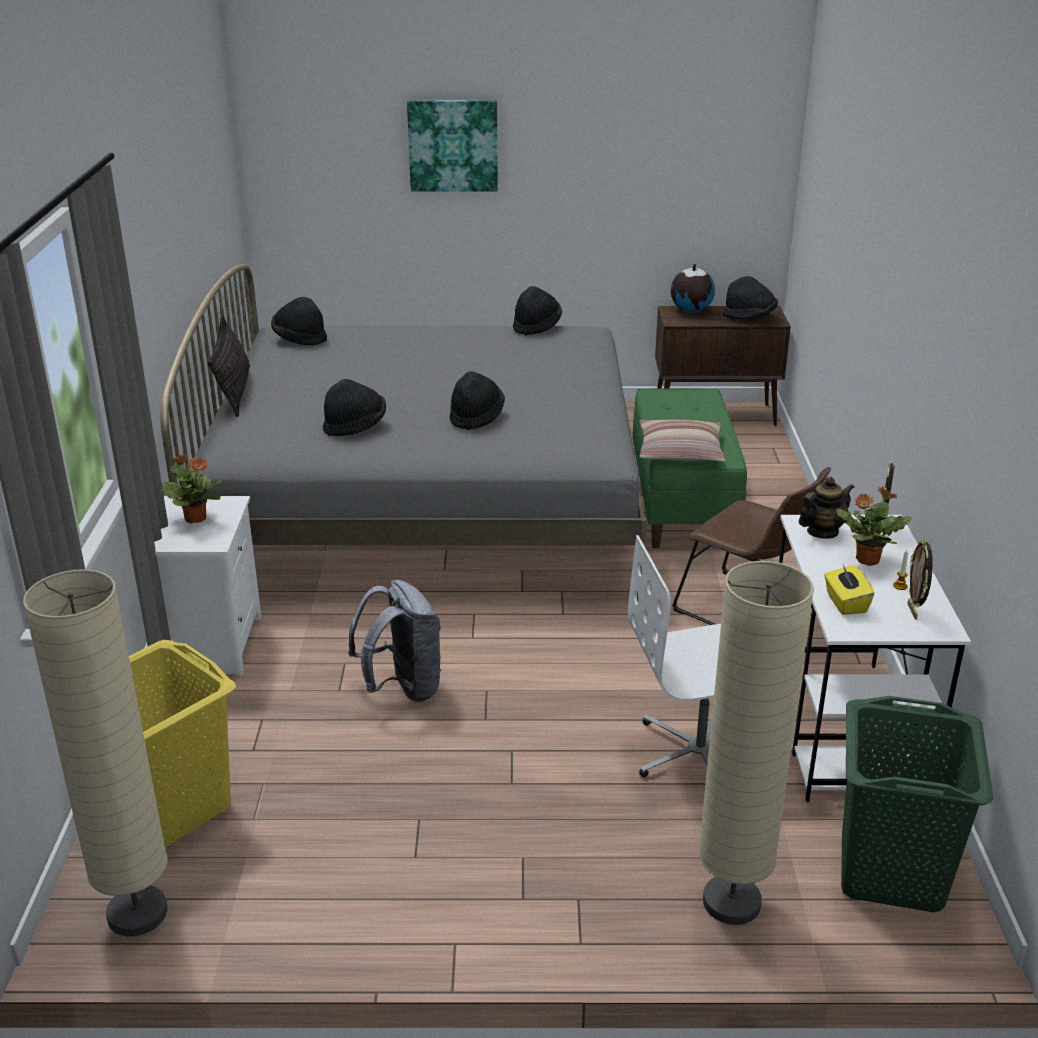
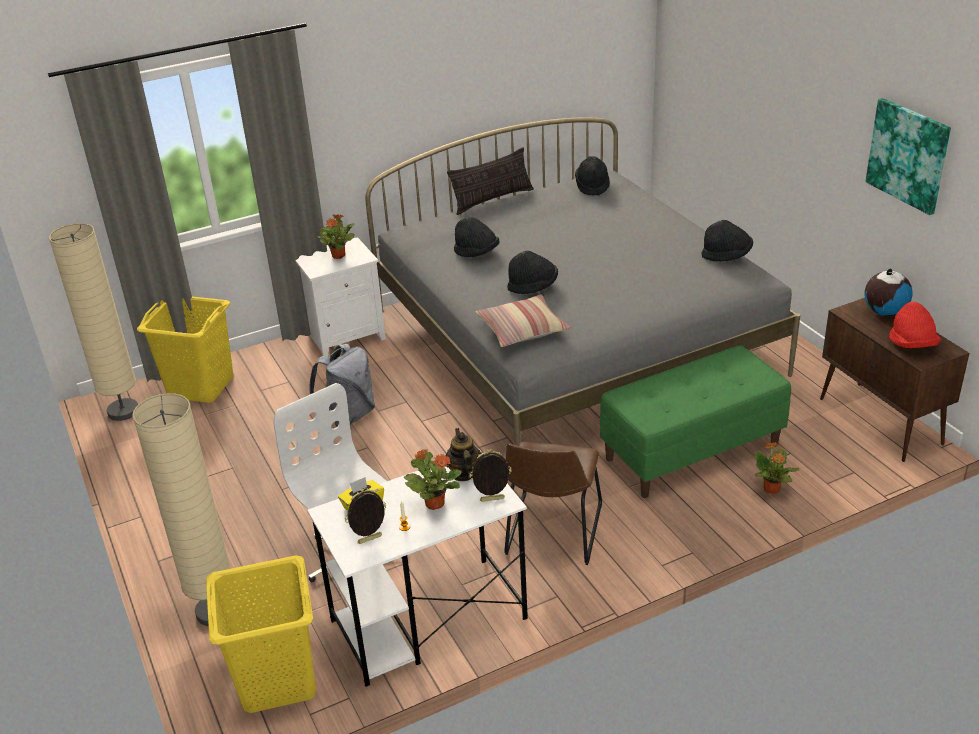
camera: 65 degrees right, 5 degrees up
picture [407,100,498,192] -> picture moved to [866,98,951,215]
pillow [640,420,725,462] -> pillow moved to [475,294,571,347]
black hat [723,276,778,320] -> red hat [889,302,941,348]
teapot [799,477,854,538] -> teapot turned 135 degrees counterclockwise [446,428,482,481]
green laundry basket [841,696,994,912] -> yellow laundry basket [206,555,316,713]
none -> potted plant [755,442,799,494]

